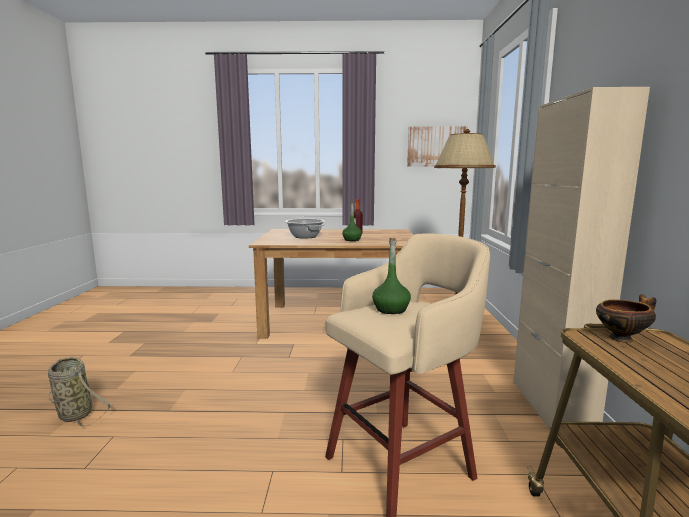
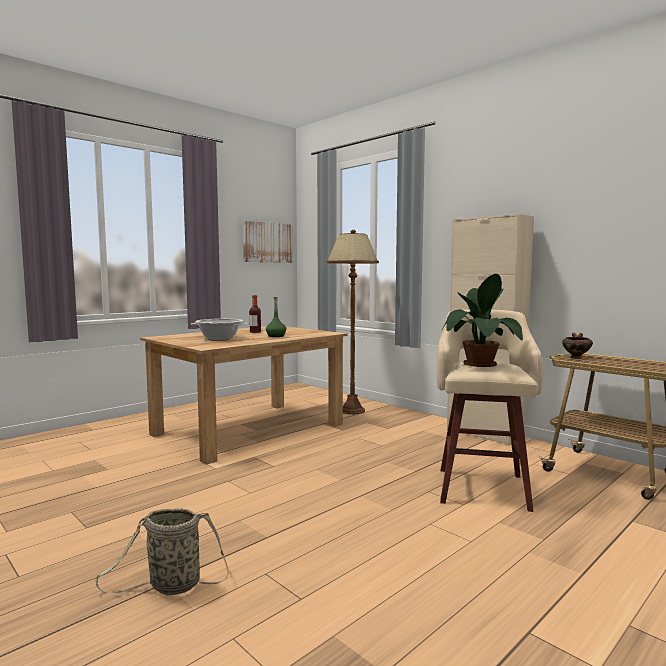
camera: 45 degrees left, 5 degrees down
green bottle [372,238,411,314] -> potted plant [442,274,523,367]

